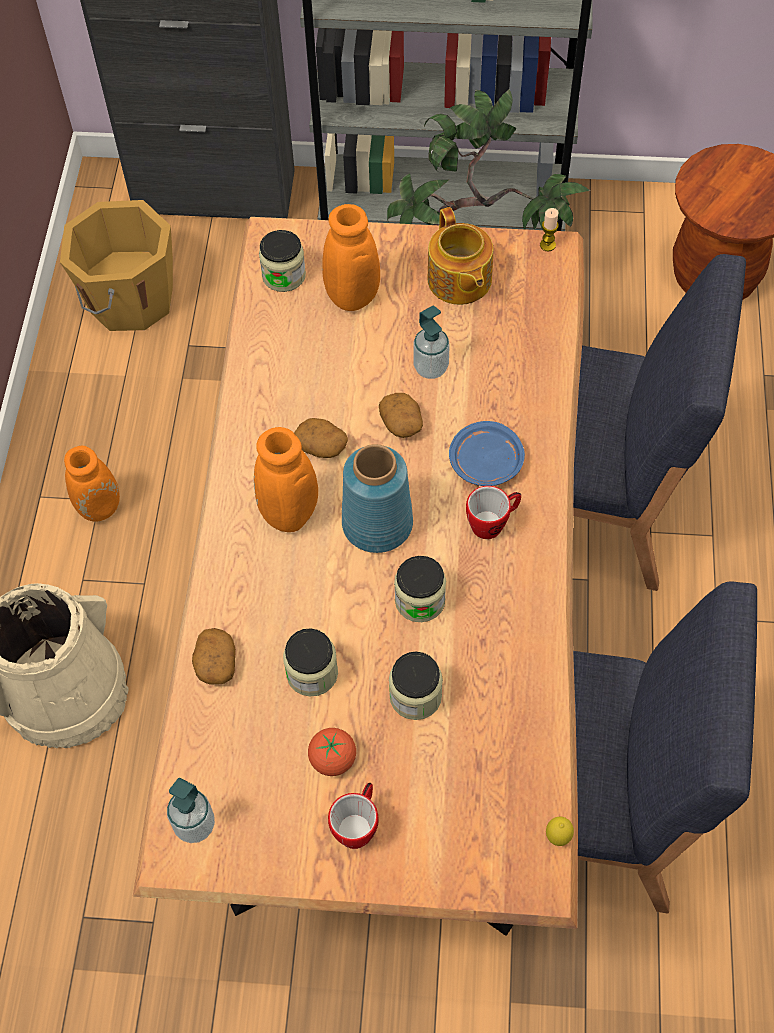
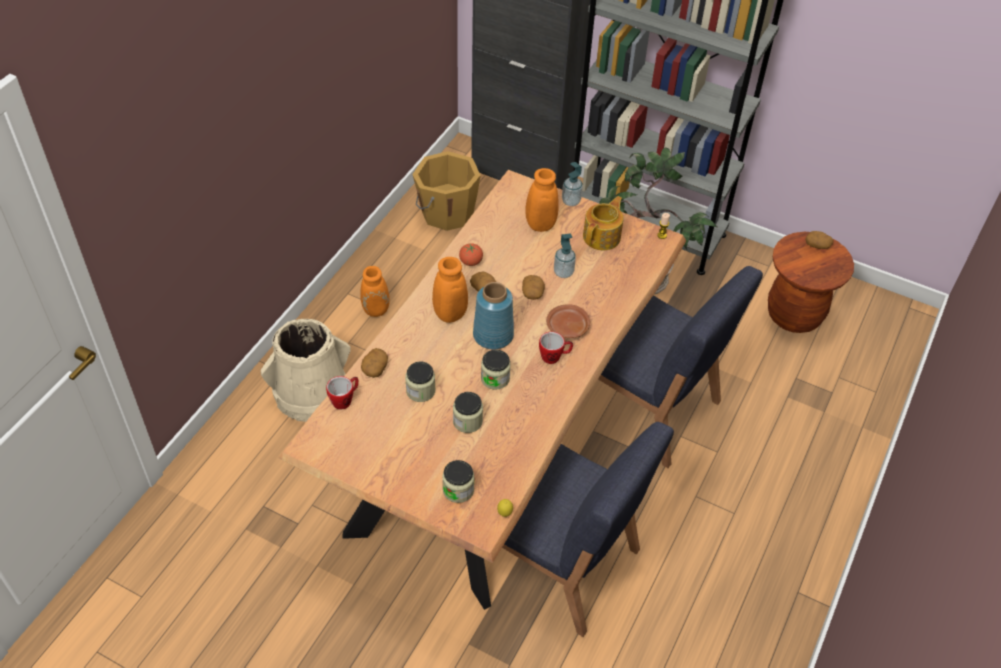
camera: 20 degrees right, 10 degrees down
soap dispenser [167,778,215,843] -> soap dispenser moved to [562,162,583,206]
jar [259,230,306,292] -> jar moved to [442,460,474,503]
tomato [308,728,356,776] -> tomato moved to [459,243,483,266]
mug [328,783,379,849] -> mug moved to [326,376,358,410]
teapot [428,207,493,305] -> teapot turned 150 degrees counterclockwise [583,196,624,250]
blue plate [449,421,525,486] -> brown plate [546,304,590,338]
none -> potato [806,231,834,249]

